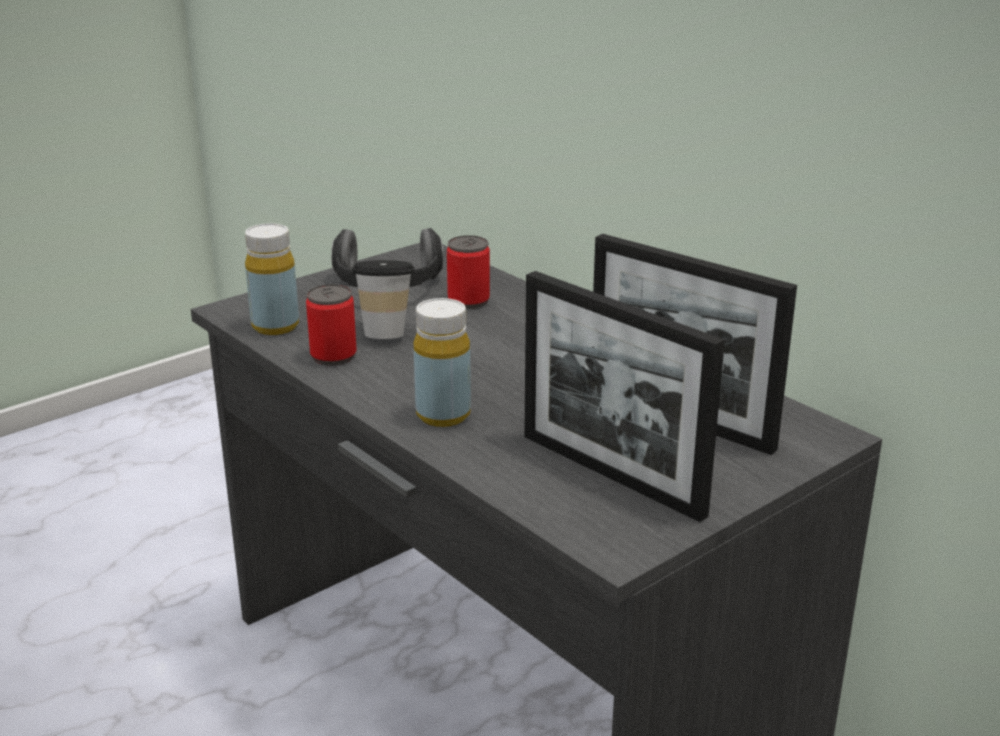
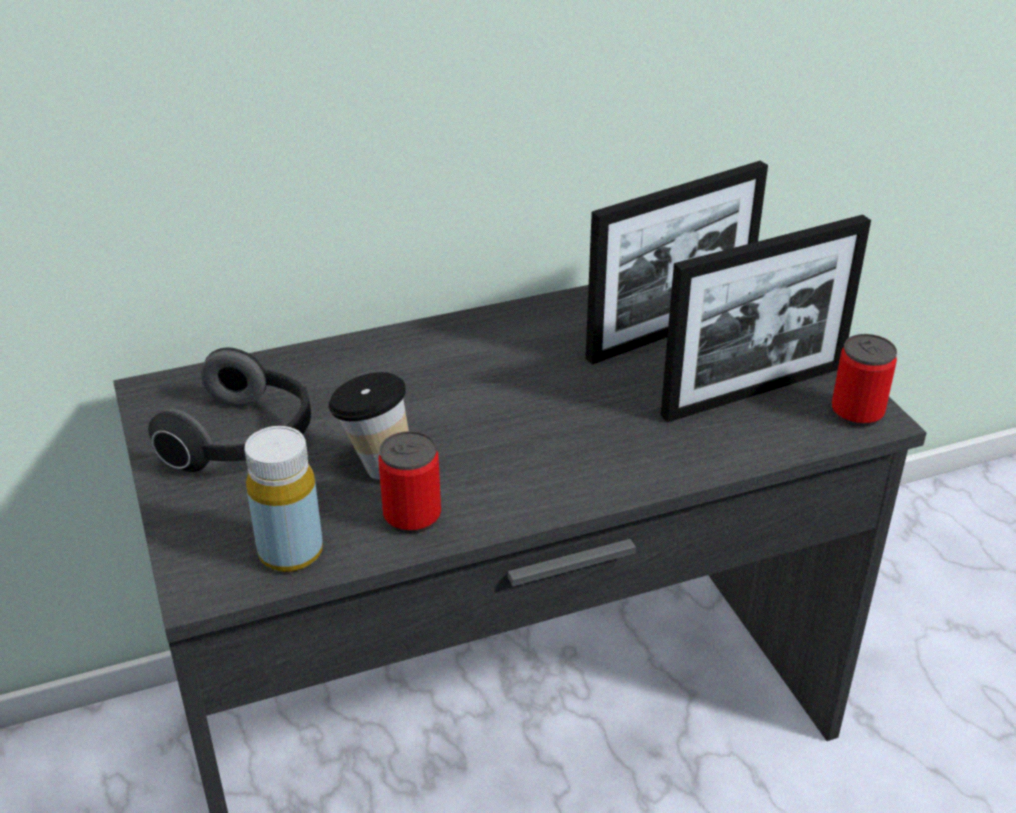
camera: 70 degrees left, 10 degrees up
yellow bottle [413,298,471,427] -> none
can [447,235,490,309] -> can moved to [832,334,897,427]

